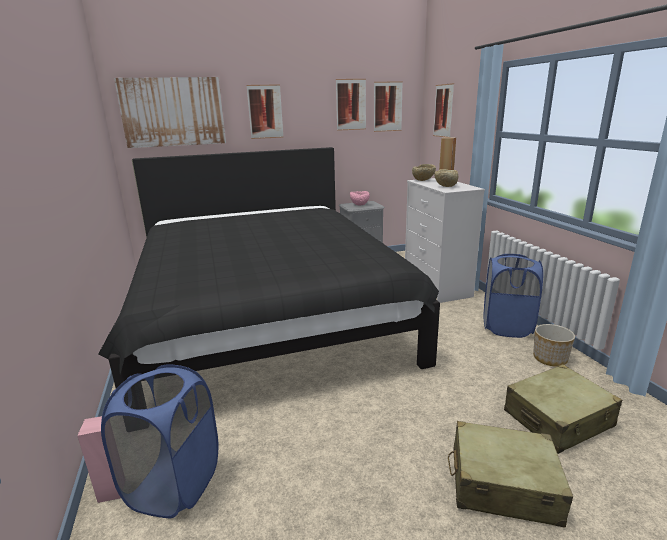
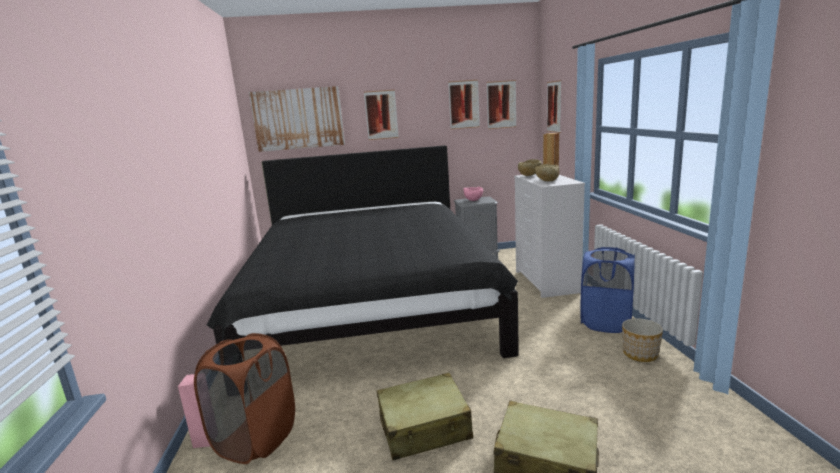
camera: 10 degrees right, 5 degrees down
blue laundry basket [101,365,219,518] -> brown laundry basket [194,333,295,464]
beige suitcase [504,364,622,454] -> beige suitcase moved to [377,373,473,460]

